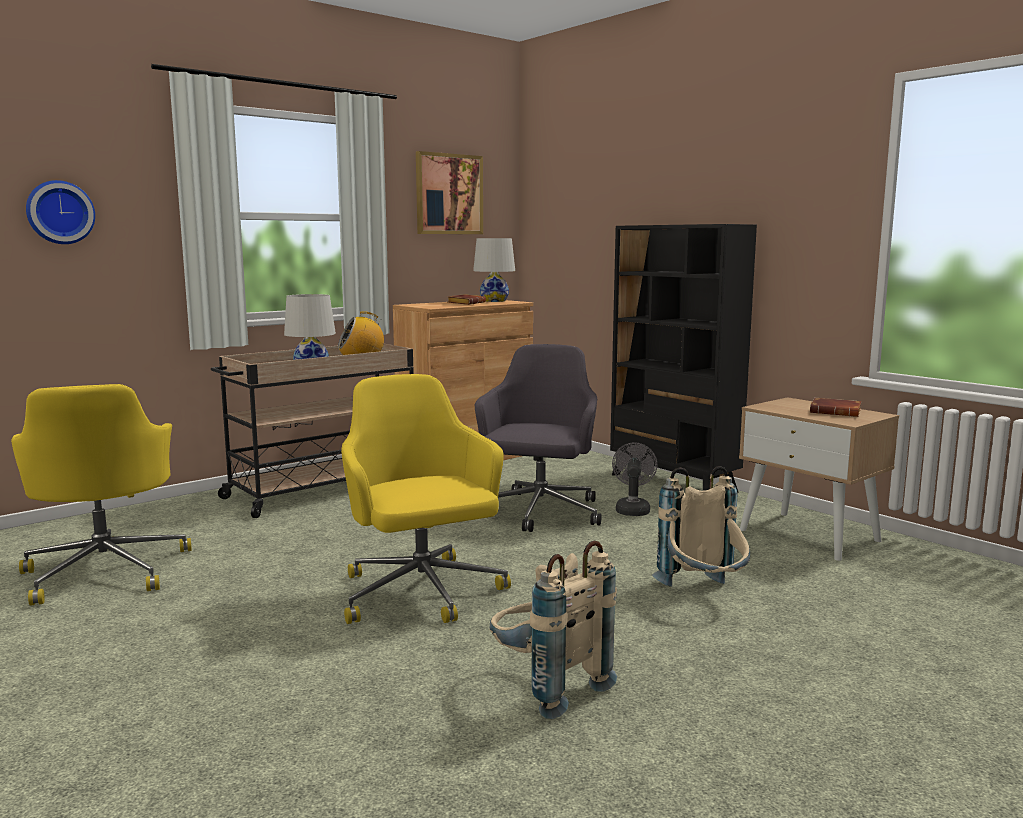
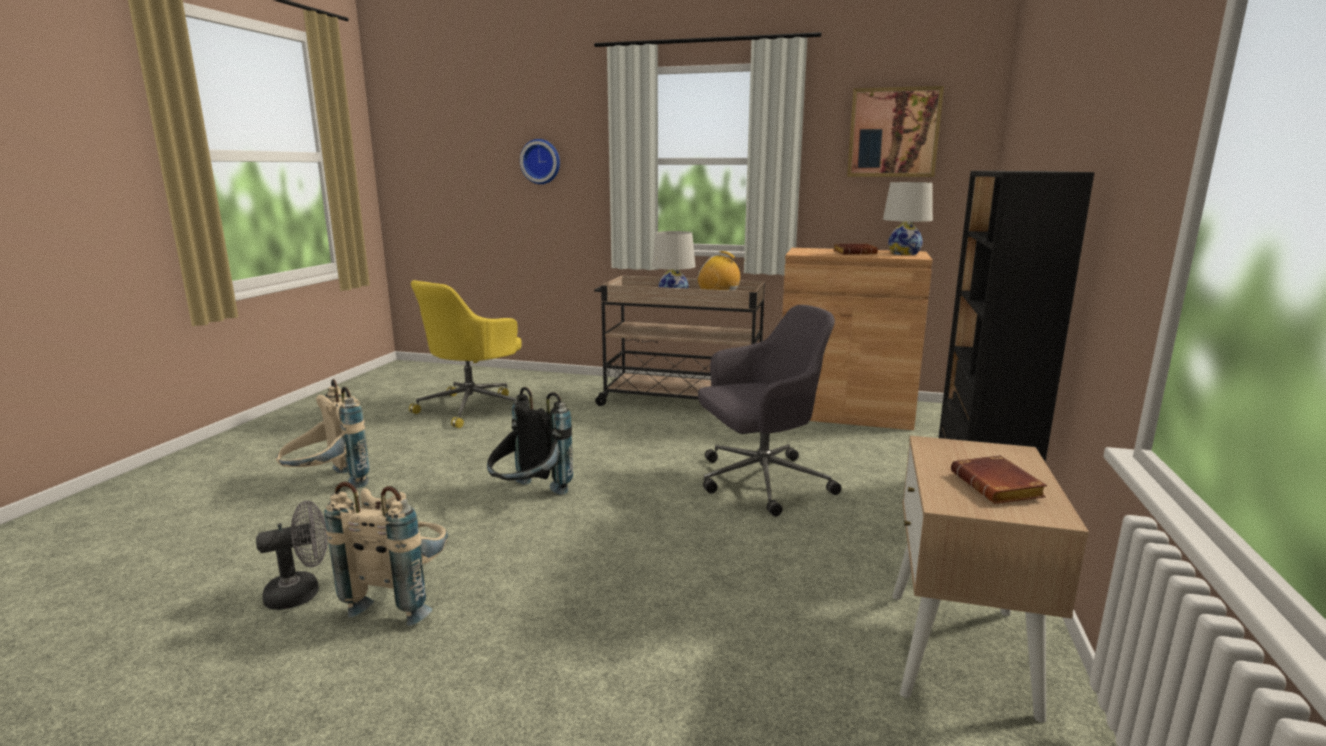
camera: 55 degrees right, 5 degrees up
yellow office chair [341,374,511,624] -> black backpack [487,387,573,495]
grey fan [612,442,657,516] -> grey fan moved to [256,501,328,610]
beige backpack [652,466,750,587] -> beige backpack moved to [276,379,370,488]

